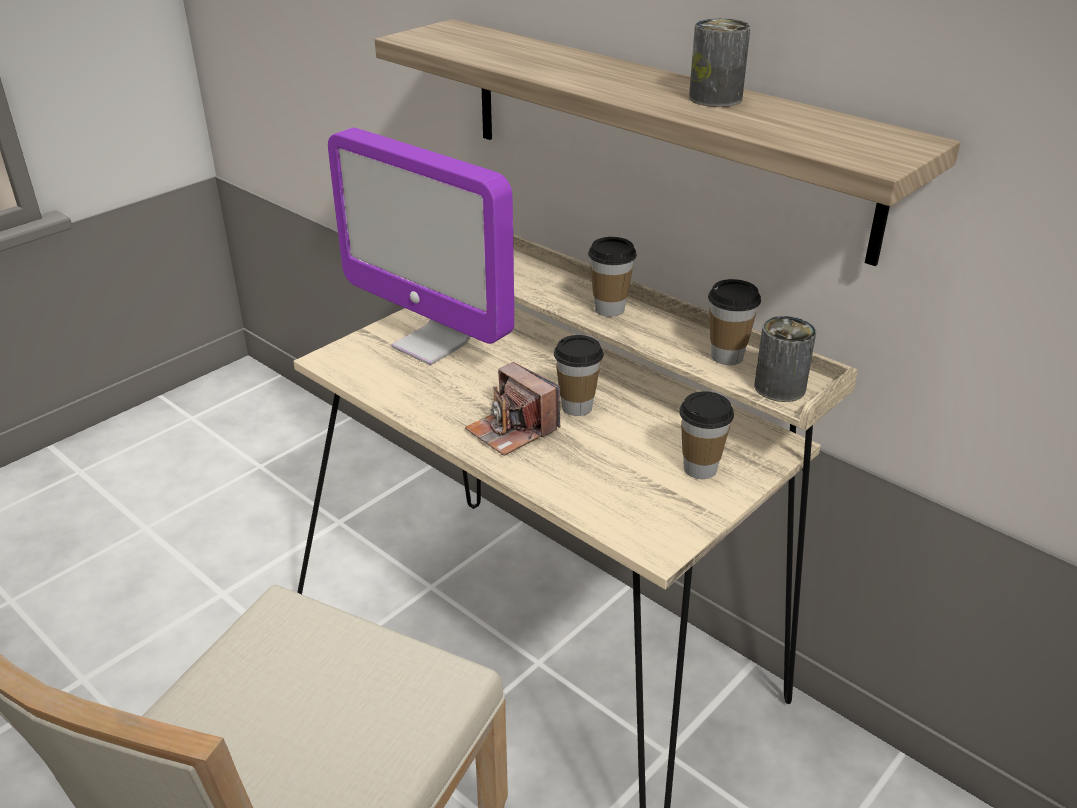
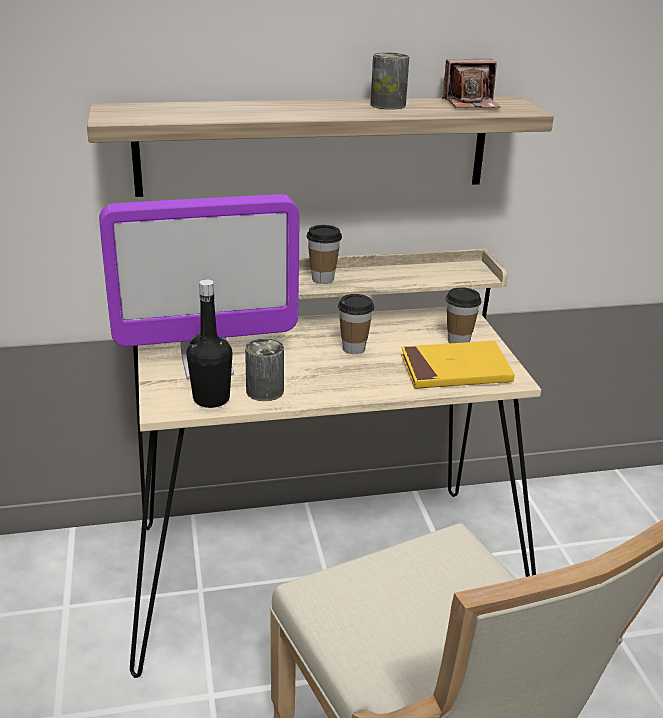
camera: 55 degrees left, 5 degrees down
camera [465,362,560,456] -> camera moved to [442,59,501,108]
cup [708,279,761,365] -> none
can [754,316,816,402] -> can moved to [245,338,284,401]
none -> black bottle [187,280,233,408]
none -> yellow book [401,341,515,389]

